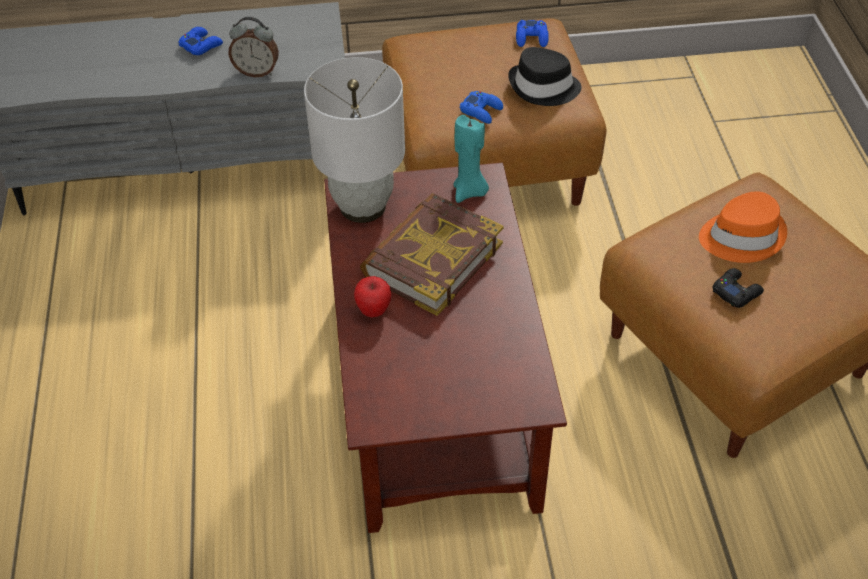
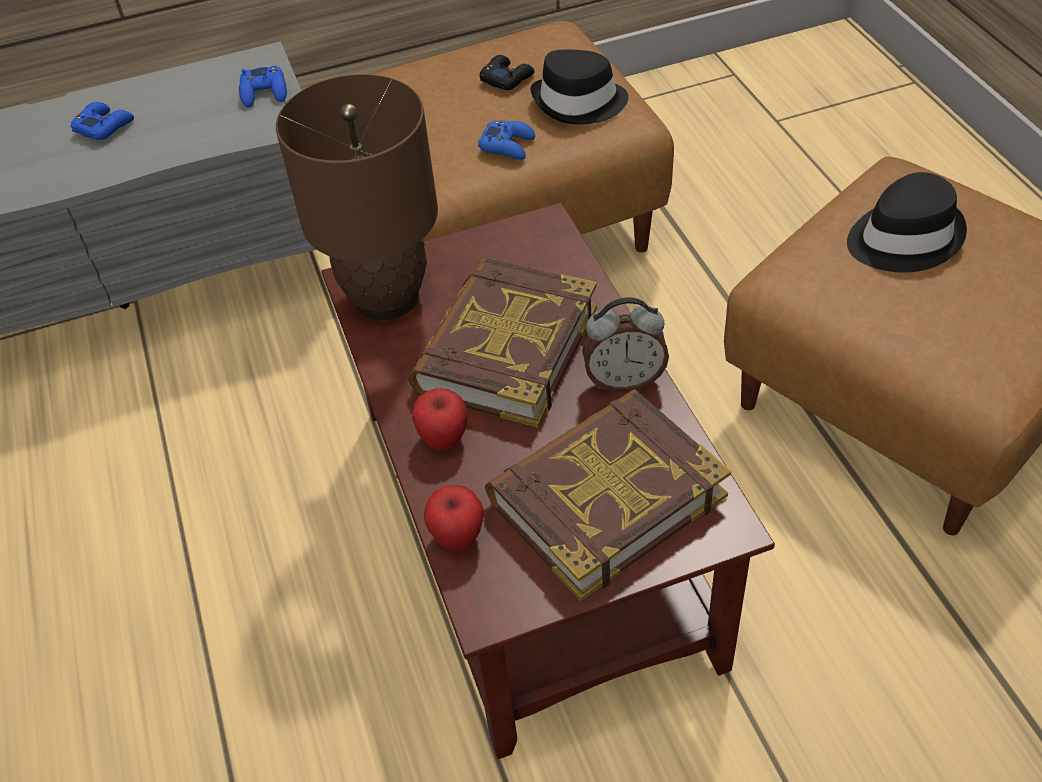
camera: 10 degrees left, 0 degrees up
alarm clock [229,17,279,77] -> alarm clock moved to [582,297,669,392]
white table lamp [304,57,405,223] -> brown table lamp [276,74,438,320]
turquoise candle [453,115,489,203] -> none
blue game controller [516,20,549,47] -> blue game controller moved to [239,65,287,107]
orange hat [699,191,787,263] -> black hat [847,172,967,272]
black game controller [713,268,764,308] -> black game controller moved to [479,55,534,90]
none -> apple [424,485,484,551]
none -> book [485,389,731,601]

